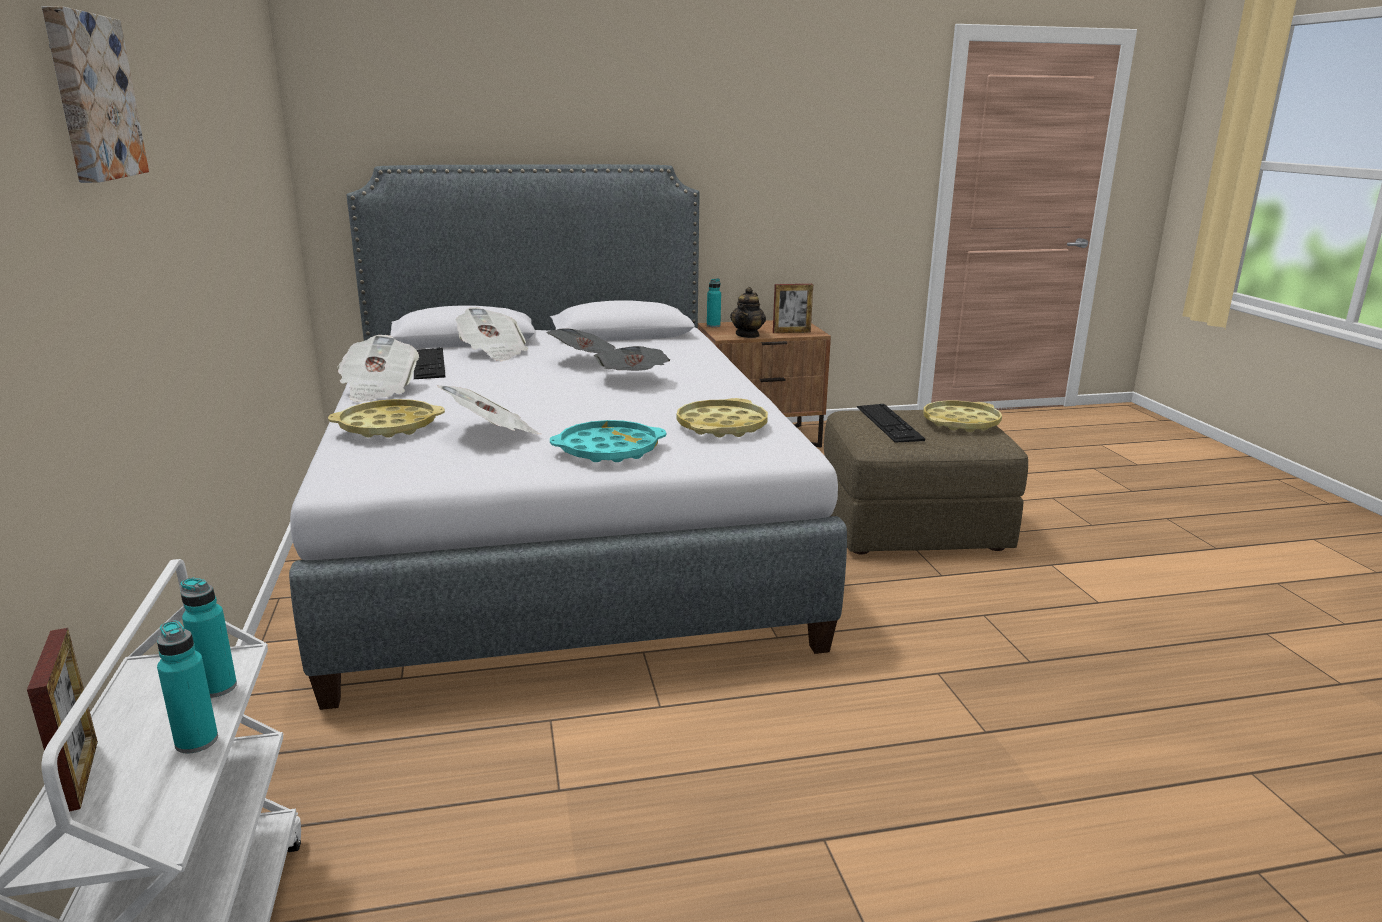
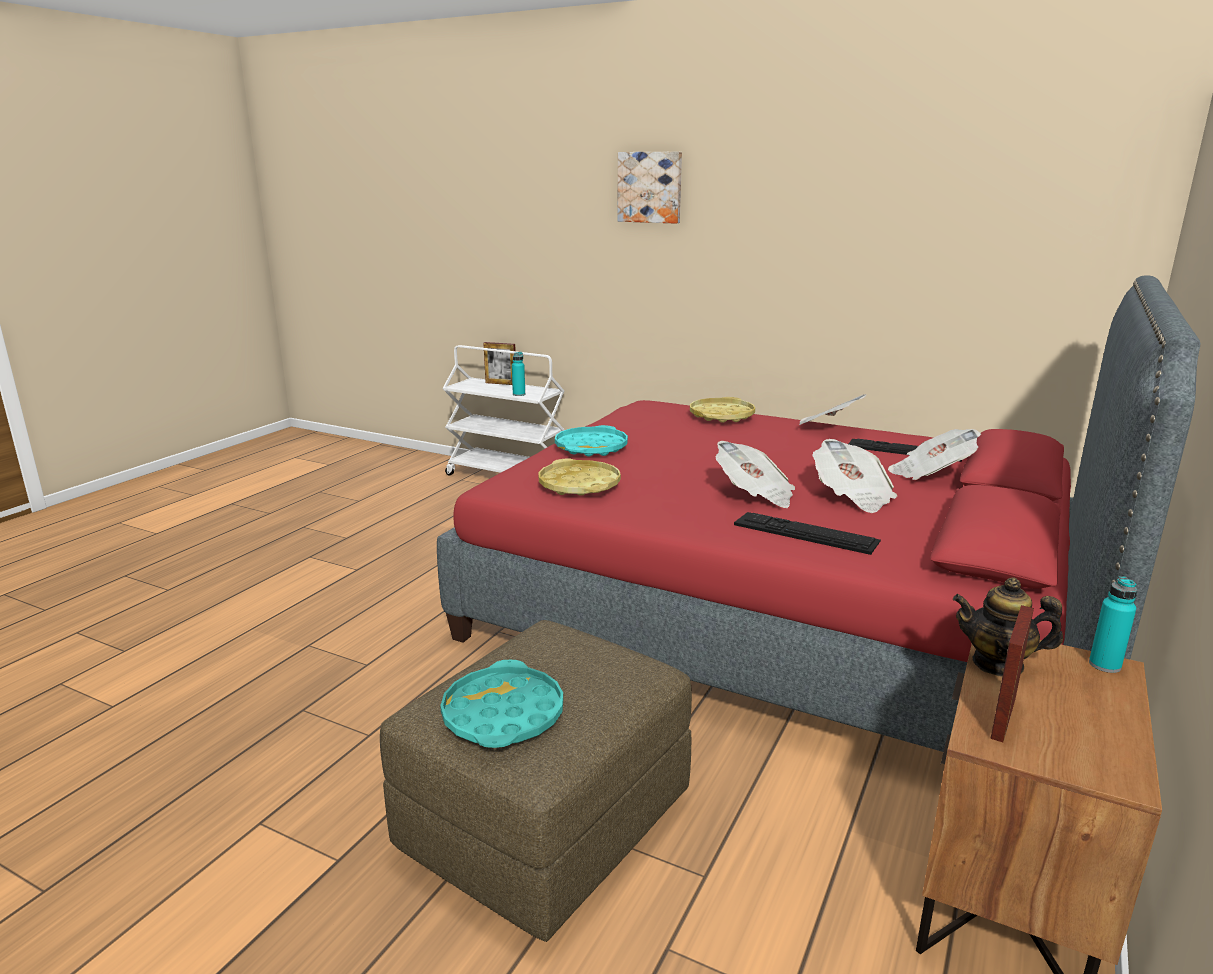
camera: 130 degrees right, 0 degrees up
turquoise bottle [157,620,218,754] -> none
grey bed [289,164,847,710] -> red bed [437,275,1201,752]
newspaper [437,385,540,434] -> none
teapot [730,287,766,338] -> teapot turned 45 degrees counterclockwise [953,578,1063,676]
keyboard [857,404,925,443] -> keyboard moved to [734,512,881,555]
yellow tray [923,401,1002,432] -> turquoise tray [440,660,563,748]

